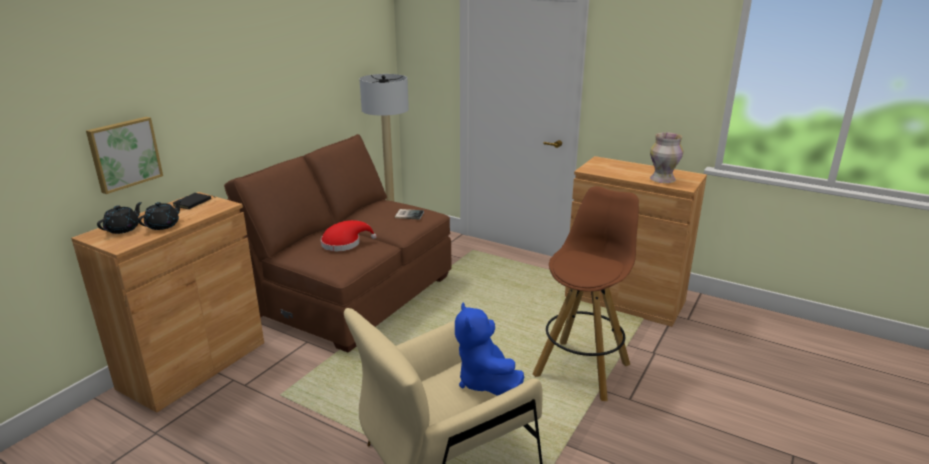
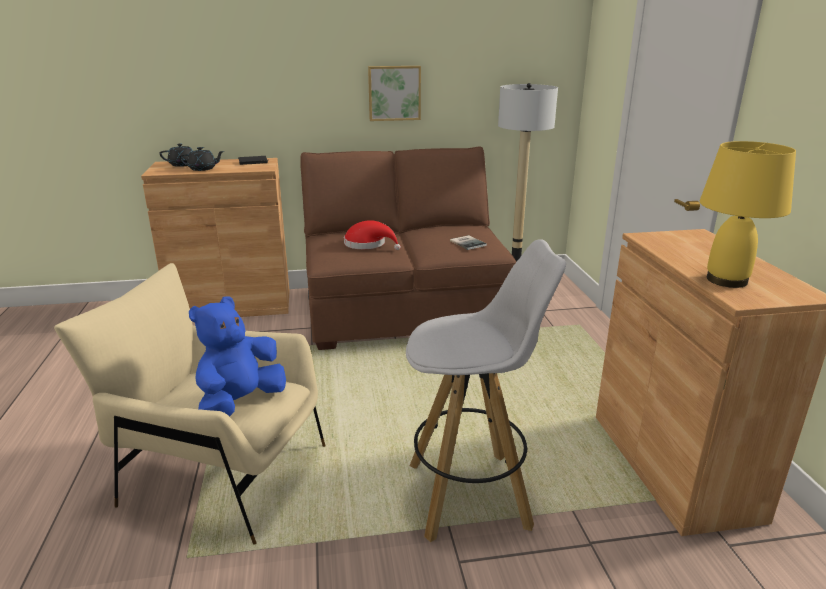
camera: 50 degrees right, 0 degrees up
picture [86,117,163,194] -> picture moved to [368,66,421,121]
brown stool [532,186,639,401] -> white stool [406,239,566,542]
vase [650,132,683,183] -> yellow table lamp [700,141,796,288]

